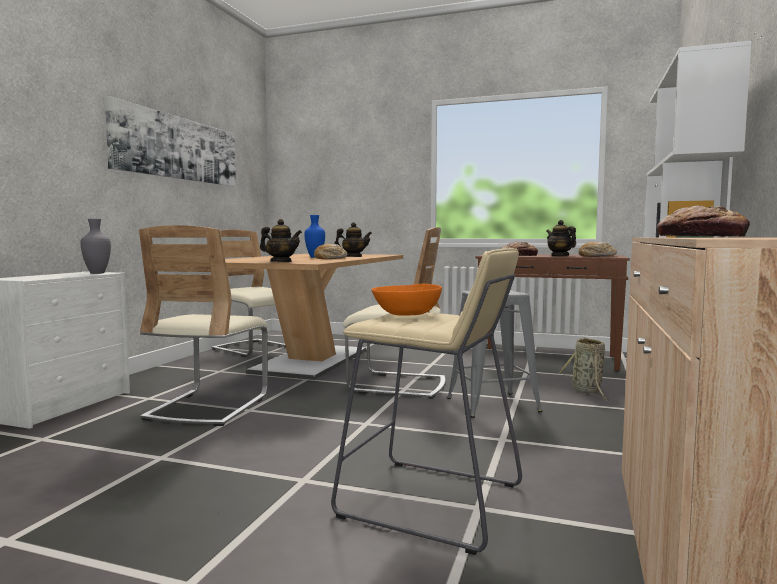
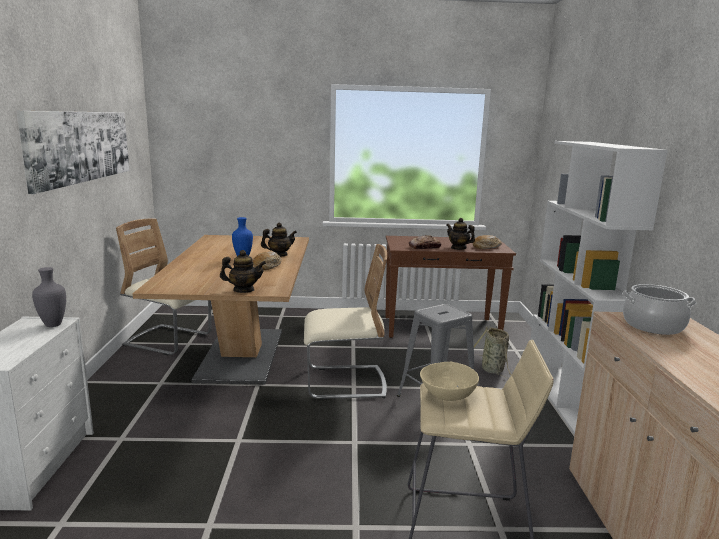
camera: 20 degrees left, 10 degrees up
beige chair [139,225,268,426] -> none
orange bowl [371,284,442,316] -> beige bowl [420,362,479,401]
bread [657,205,750,237] -> cooking pot [622,284,696,335]

